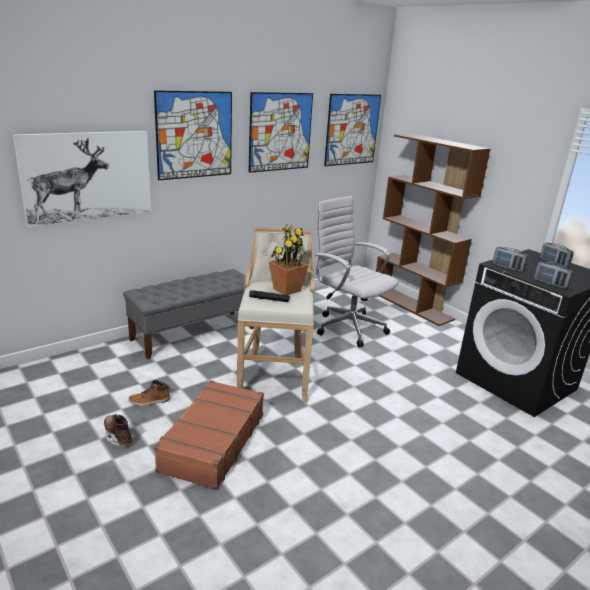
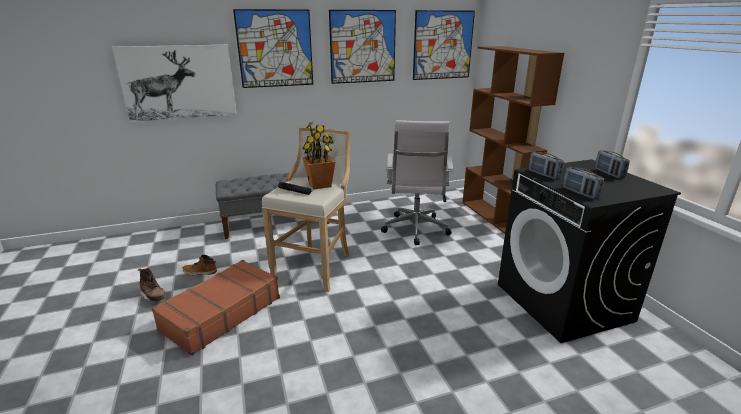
camera: 20 degrees right, 0 degrees up
brown boot [104,414,135,447] -> brown boot turned 150 degrees clockwise [138,268,167,302]
white office chair [315,196,399,347] -> white office chair turned 150 degrees counterclockwise [381,120,453,245]

